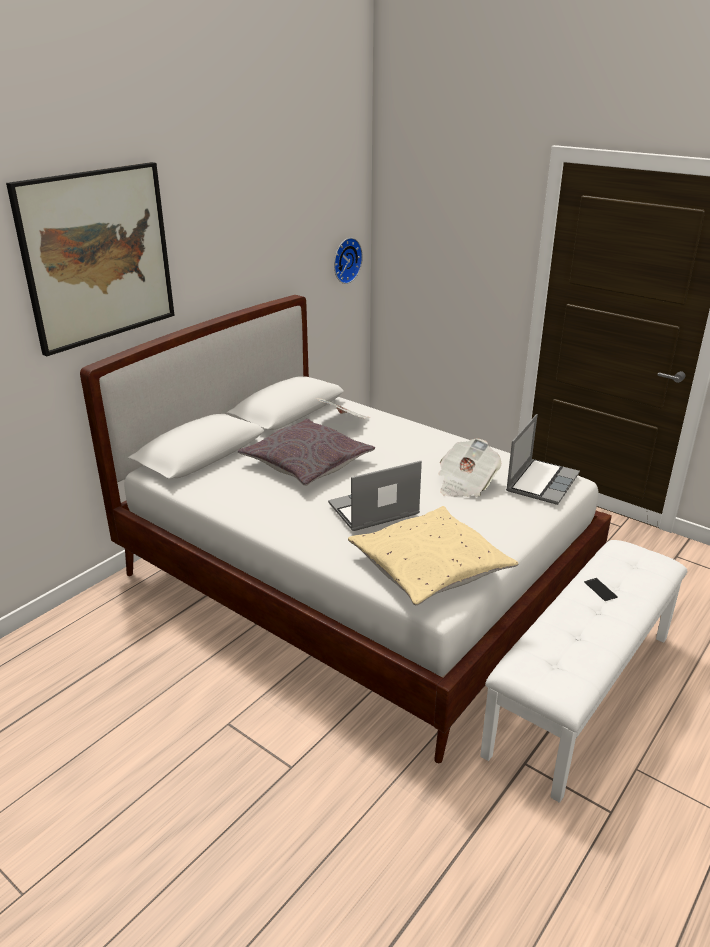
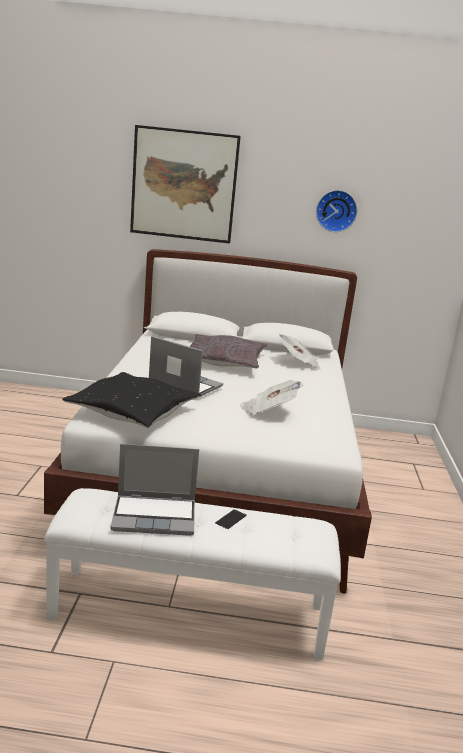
camera: 55 degrees right, 10 degrees down
wall clock [334,238,363,284] -> wall clock moved to [316,190,357,232]
beige pillow [348,506,518,606] -> black pillow [63,372,201,428]
laptop [506,414,580,505] -> laptop moved to [110,444,199,536]

